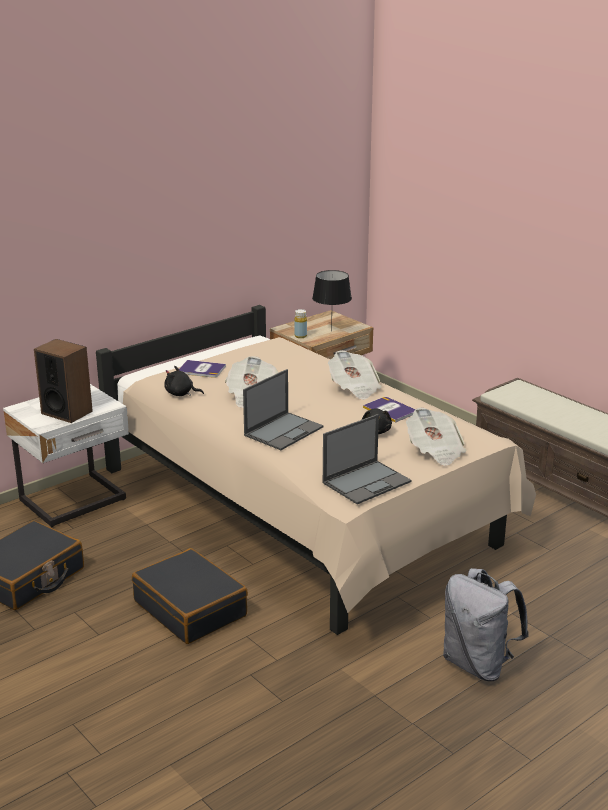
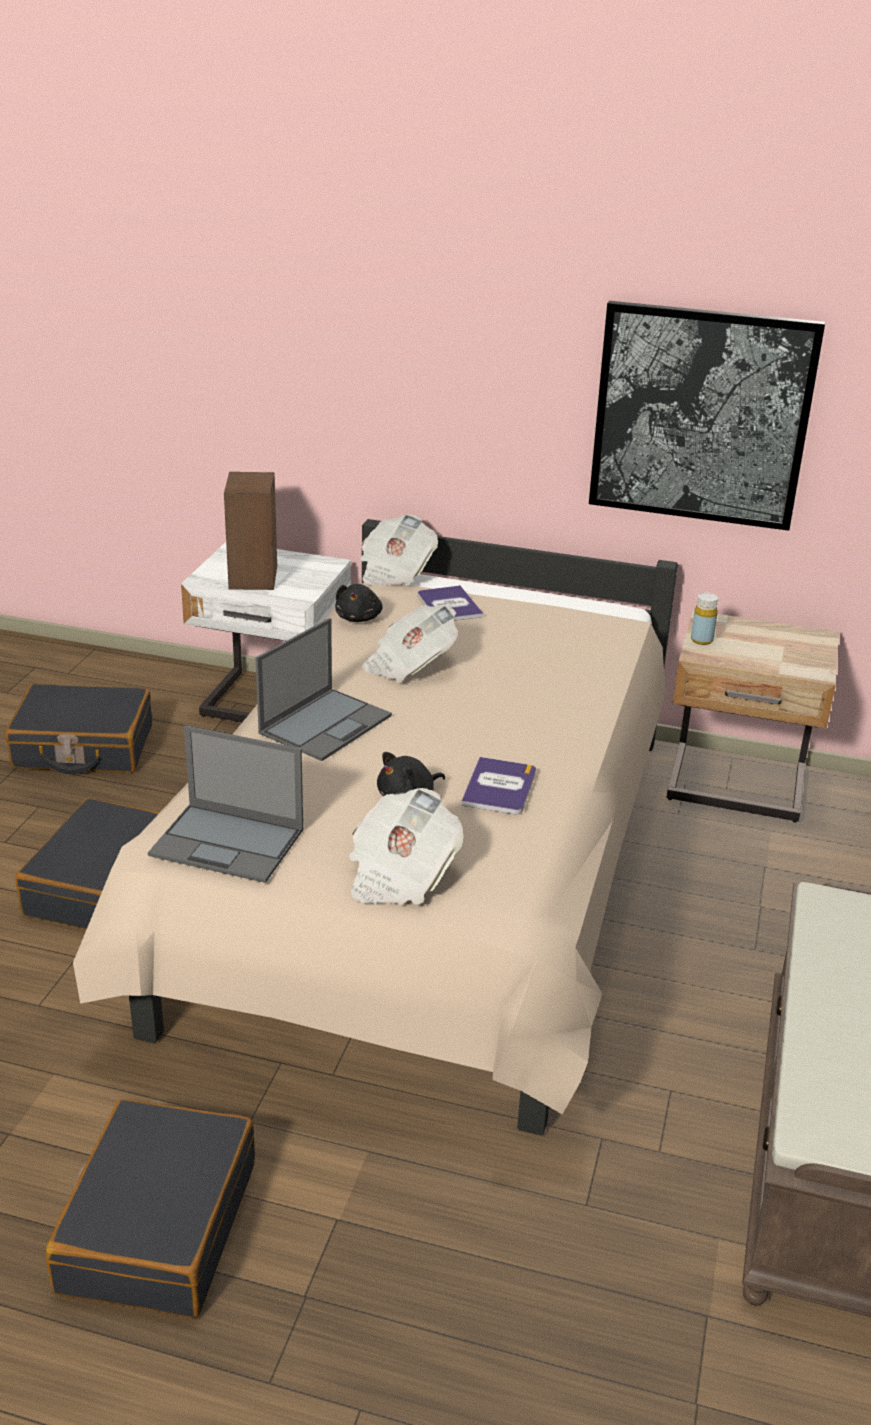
camera: 55 degrees right, 5 degrees up
black plush toy [164,366,204,396] -> black plush toy turned 150 degrees counterclockwise [335,584,383,622]
laptop [243,369,324,450] -> laptop turned 60 degrees counterclockwise [255,618,392,761]
black table lamp [312,270,352,332] -> none
newspaper [328,350,382,400] -> newspaper moved to [360,514,438,586]
grey backpack [443,568,529,681] -> black suitcase [46,1099,255,1318]
none -> picture [589,301,825,531]

